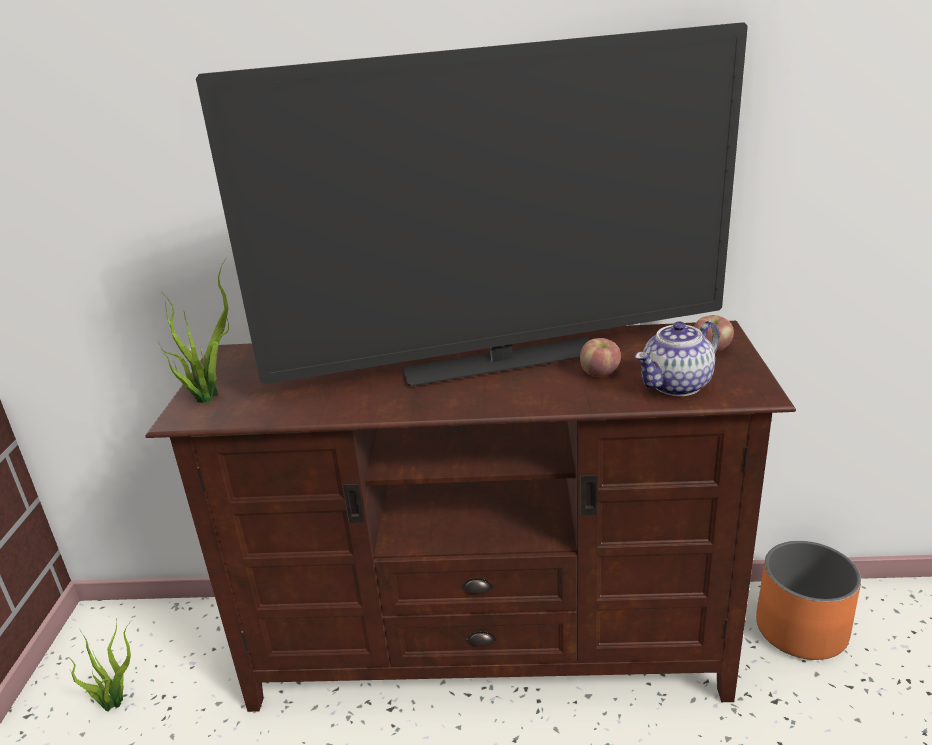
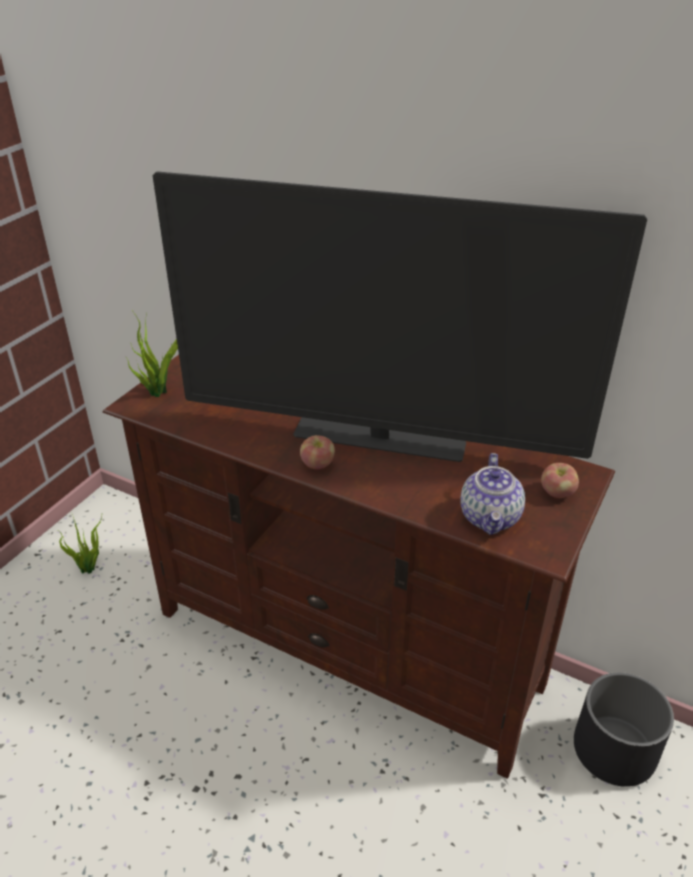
camera: 25 degrees right, 10 degrees up
apple [580,338,621,377] -> apple moved to [300,435,335,469]
teapot [635,321,720,396] -> teapot turned 75 degrees counterclockwise [460,453,525,535]
orange planter [756,541,861,660] -> black planter [574,672,674,787]

